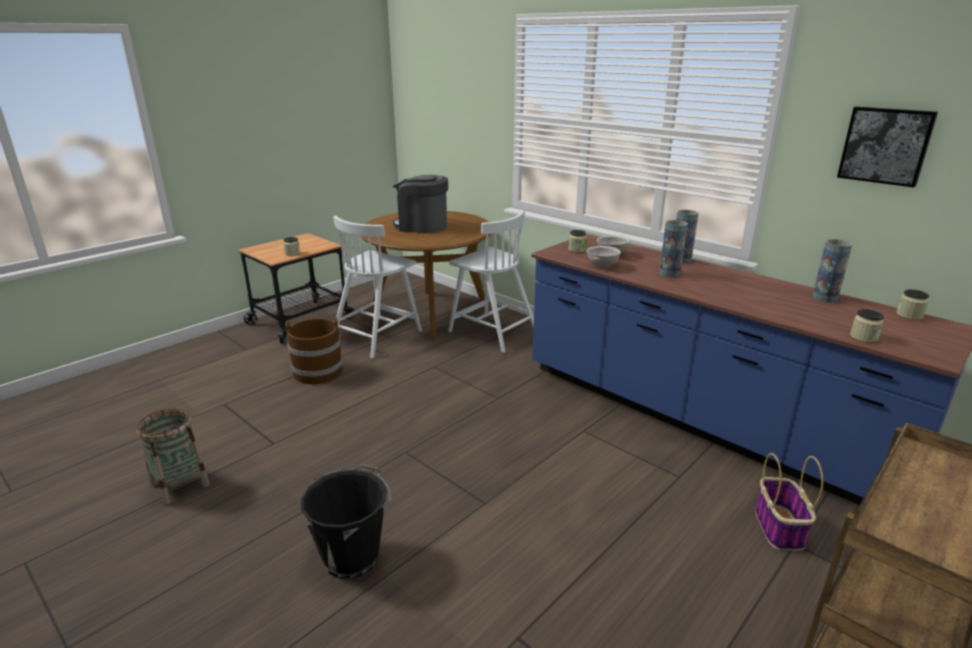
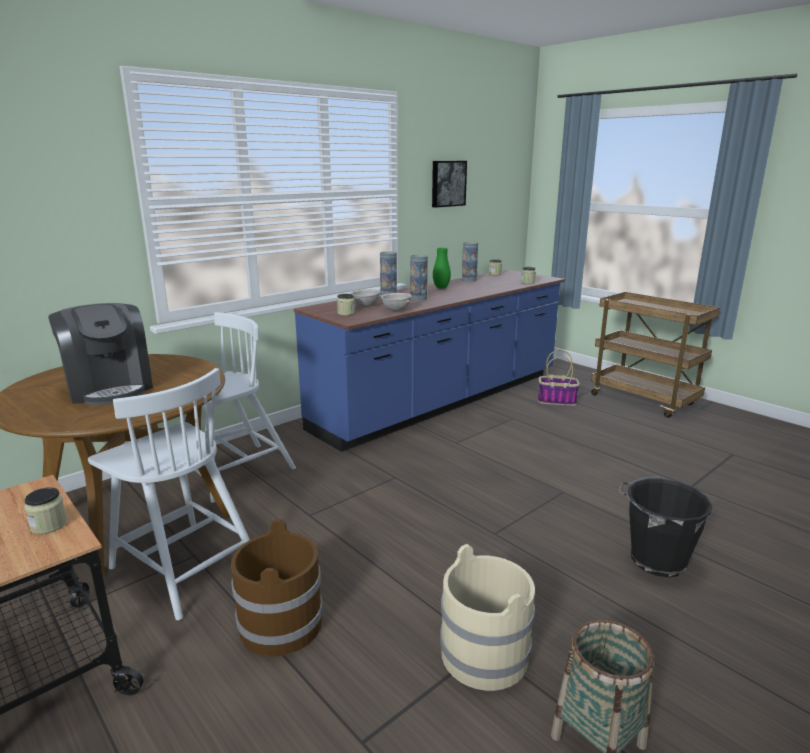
camera: 85 degrees left, 5 degrees down
coffee machine [393,175,448,233] -> coffee machine turned 60 degrees counterclockwise [48,303,153,405]
none -> green vase [433,248,451,289]
none -> beige bucket [440,544,535,691]

